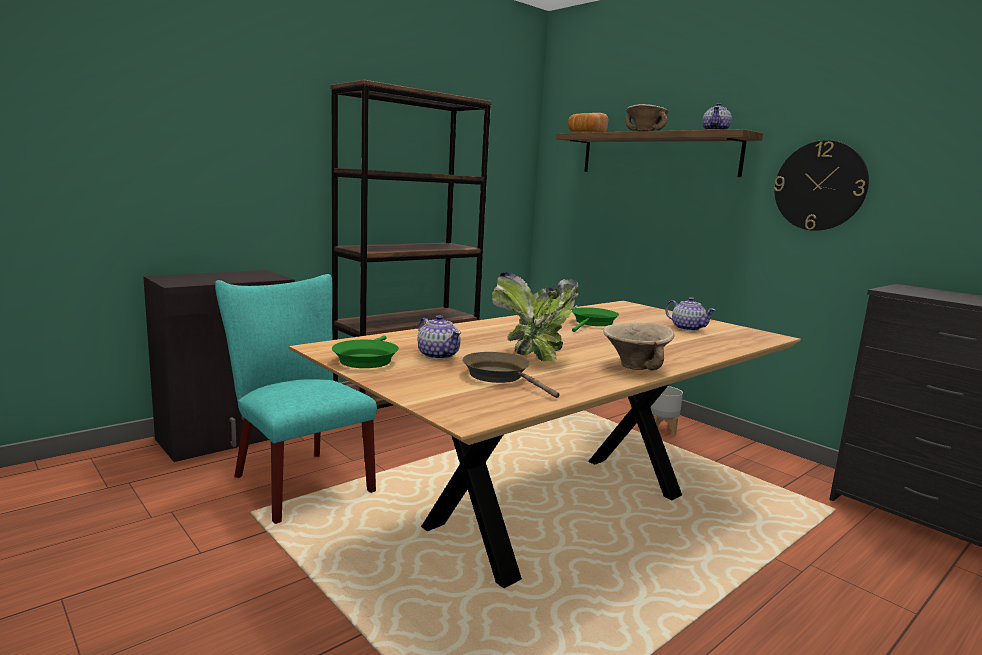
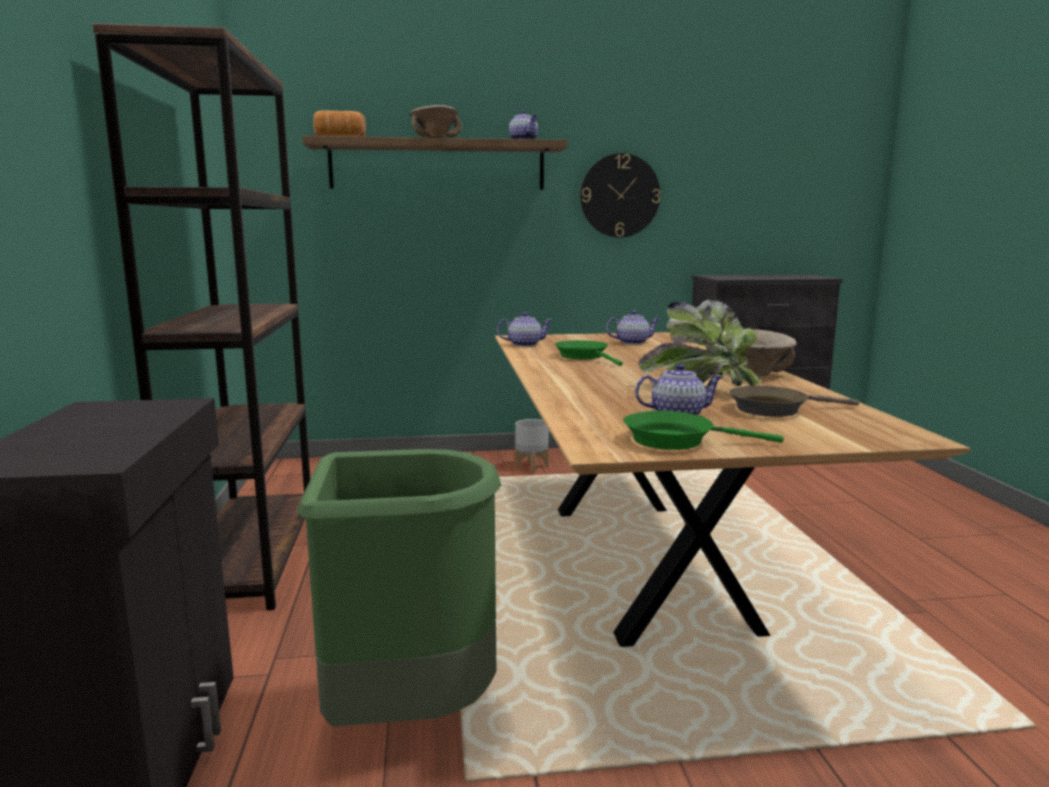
camera: 55 degrees left, 0 degrees up
turquoise chair [215,274,377,524] -> green trash can [297,449,501,727]
green frying pan [332,335,399,368] -> green frying pan turned 150 degrees clockwise [623,411,784,450]
none -> teapot [497,312,552,347]

